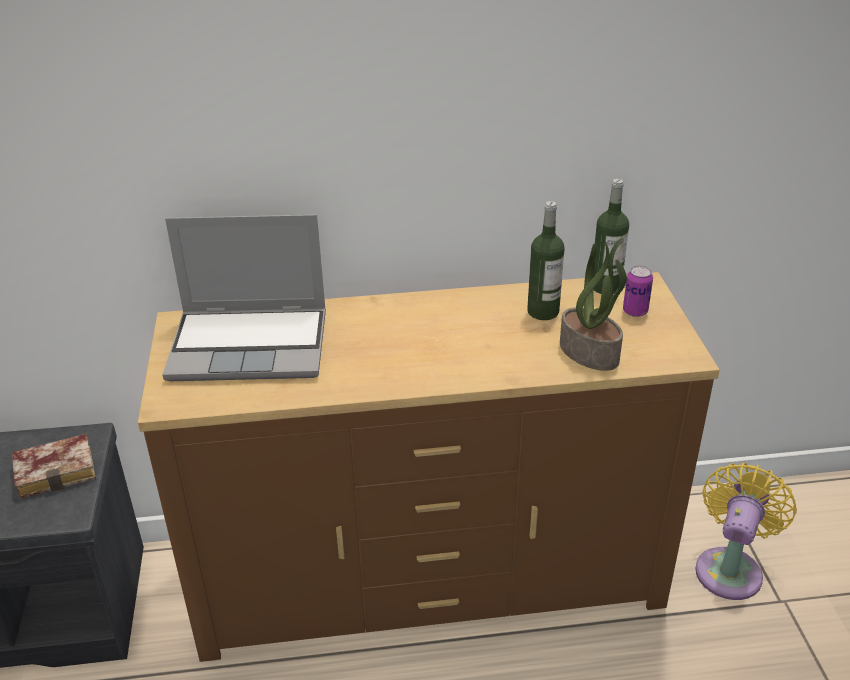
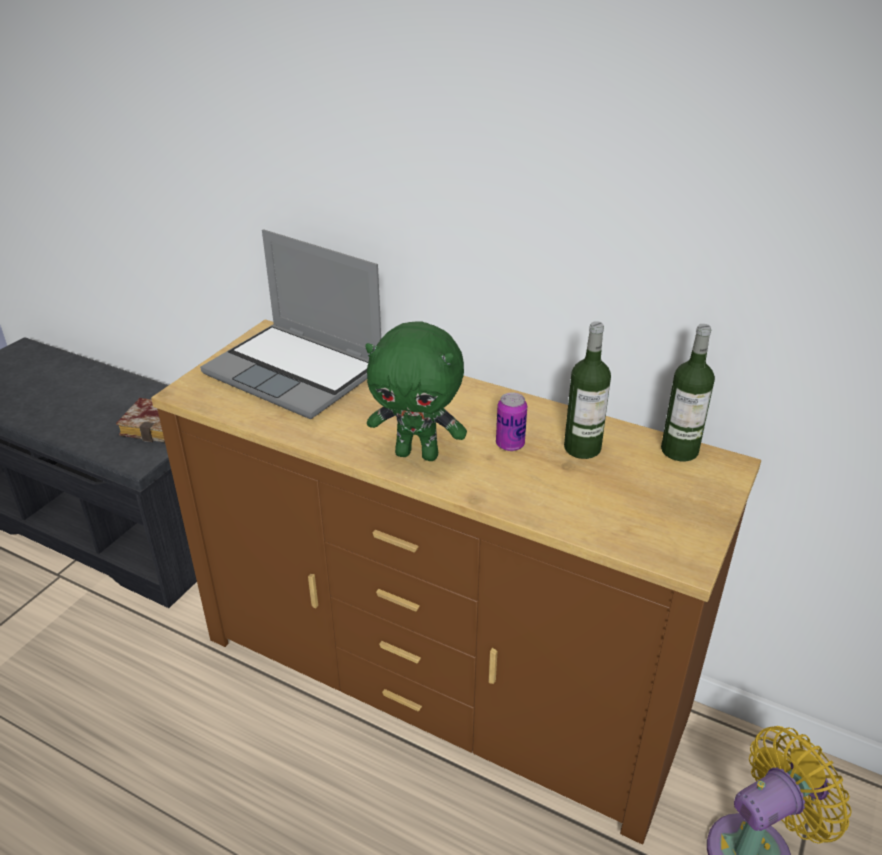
camera: 35 degrees right, 0 degrees up
potted plant [560,237,627,371] -> none
can [623,266,653,317] -> can moved to [496,392,527,451]
none -> green plush toy [365,321,467,461]

